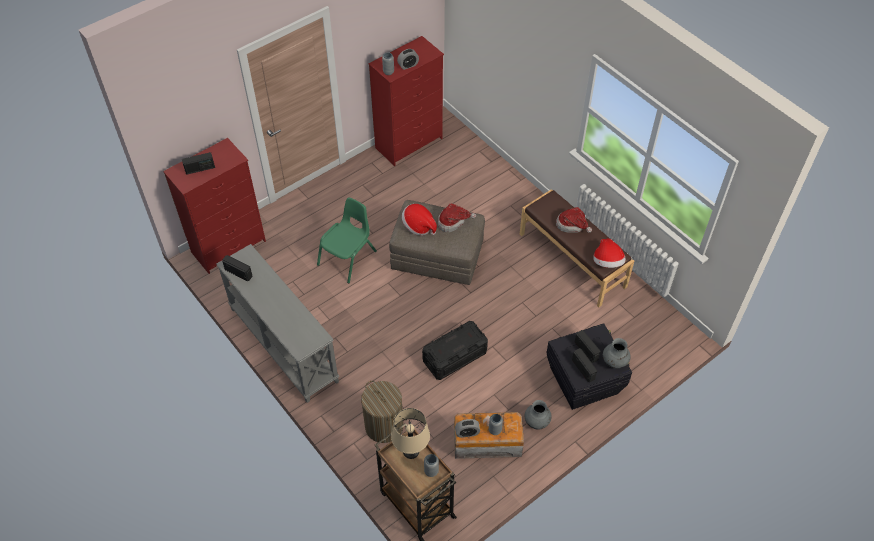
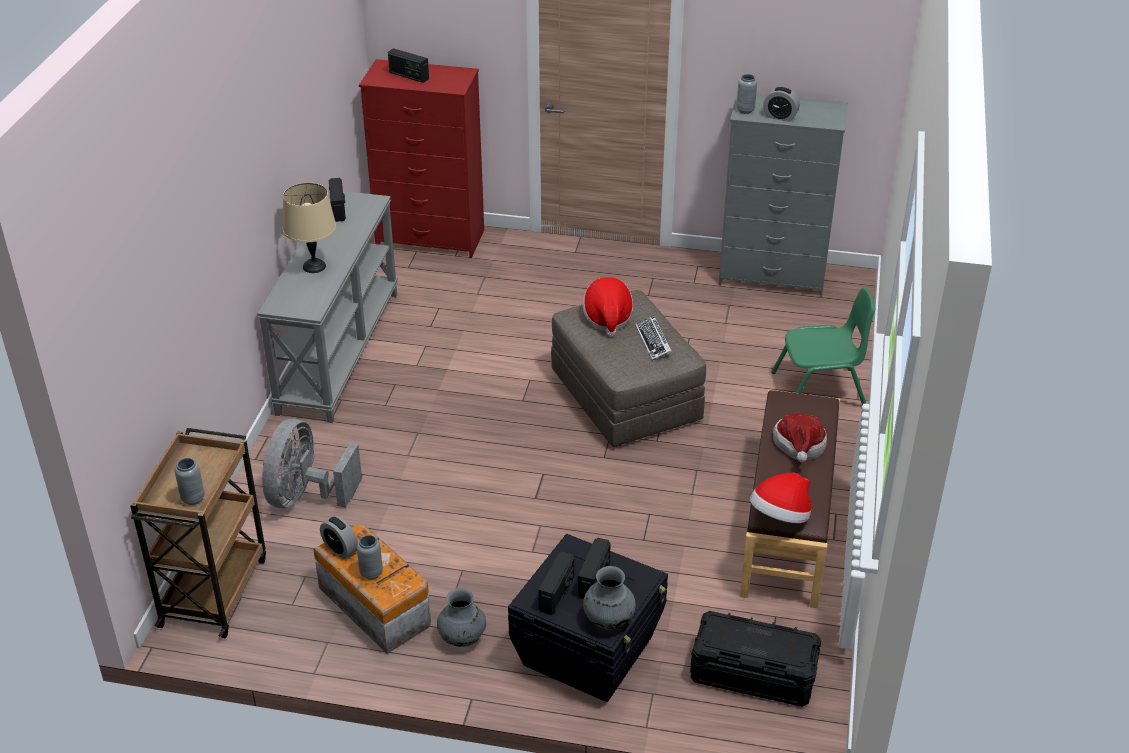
camera: 50 degrees right, 15 degrees down
green chair [317,197,377,283] -> green chair moved to [771,287,876,405]
laundry basket [361,381,403,443] -> grey fan [262,419,362,508]
red dresser [369,36,444,166] -> grey dresser [719,92,848,297]
beige table lamp [391,408,430,459] -> beige table lamp moved to [283,183,336,273]
black storage box [422,321,488,380] -> black storage box moved to [690,611,821,707]
hat [438,203,476,232] -> keyboard [636,316,672,361]

